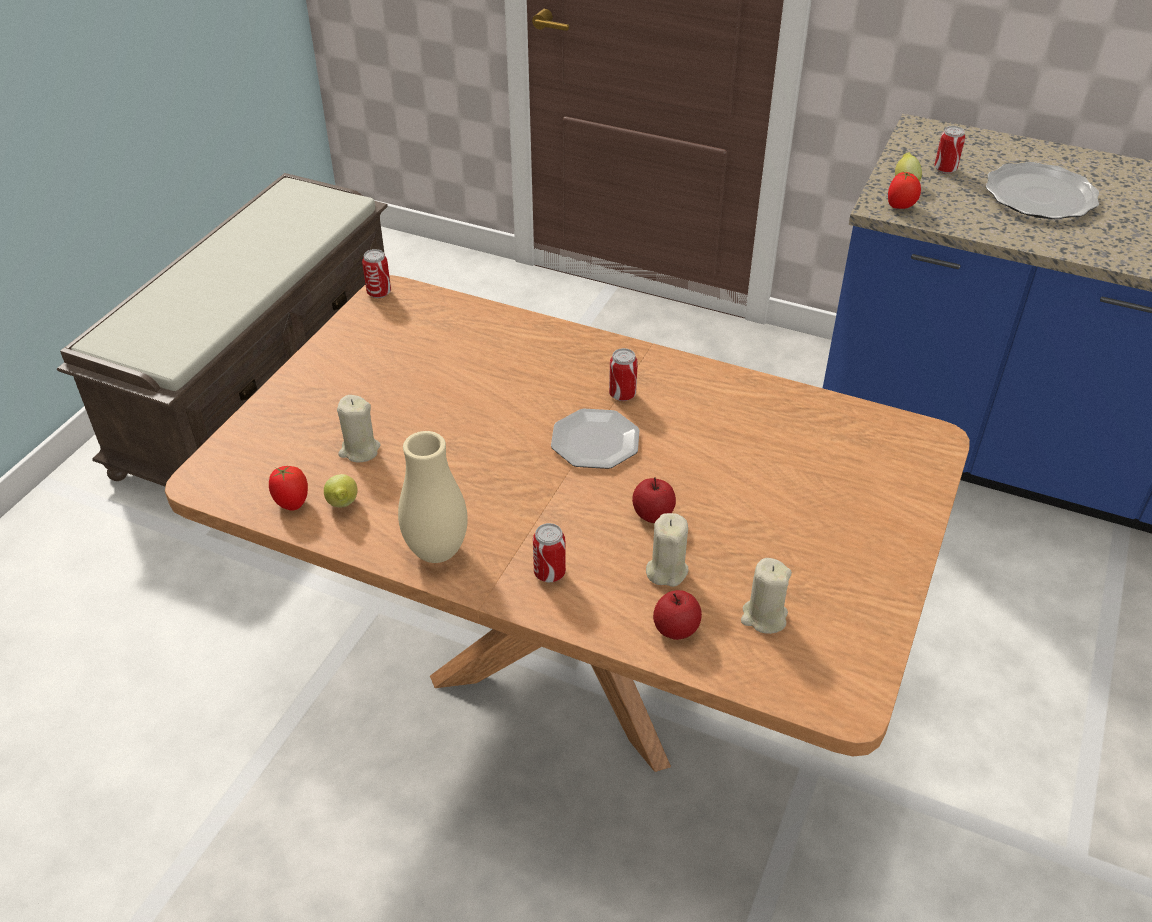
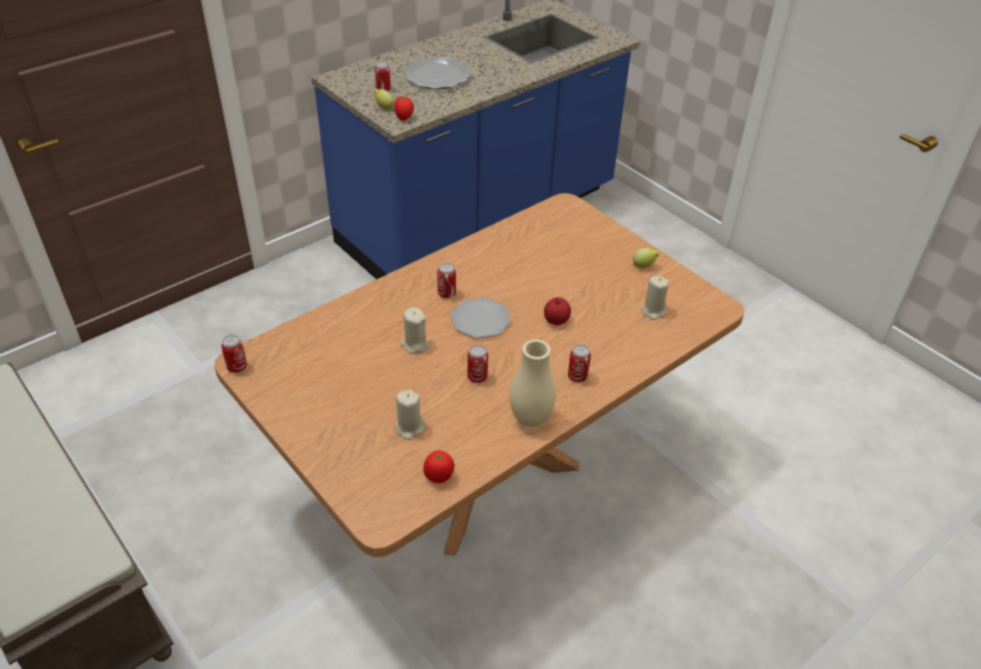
camera: 65 degrees left, 0 degrees up
lemon [324,474,358,508] -> lemon moved to [633,248,659,269]
beige candle [646,513,689,587] -> beige candle moved to [400,307,429,354]
apple [653,590,702,640] -> none
none -> can [467,345,488,383]

